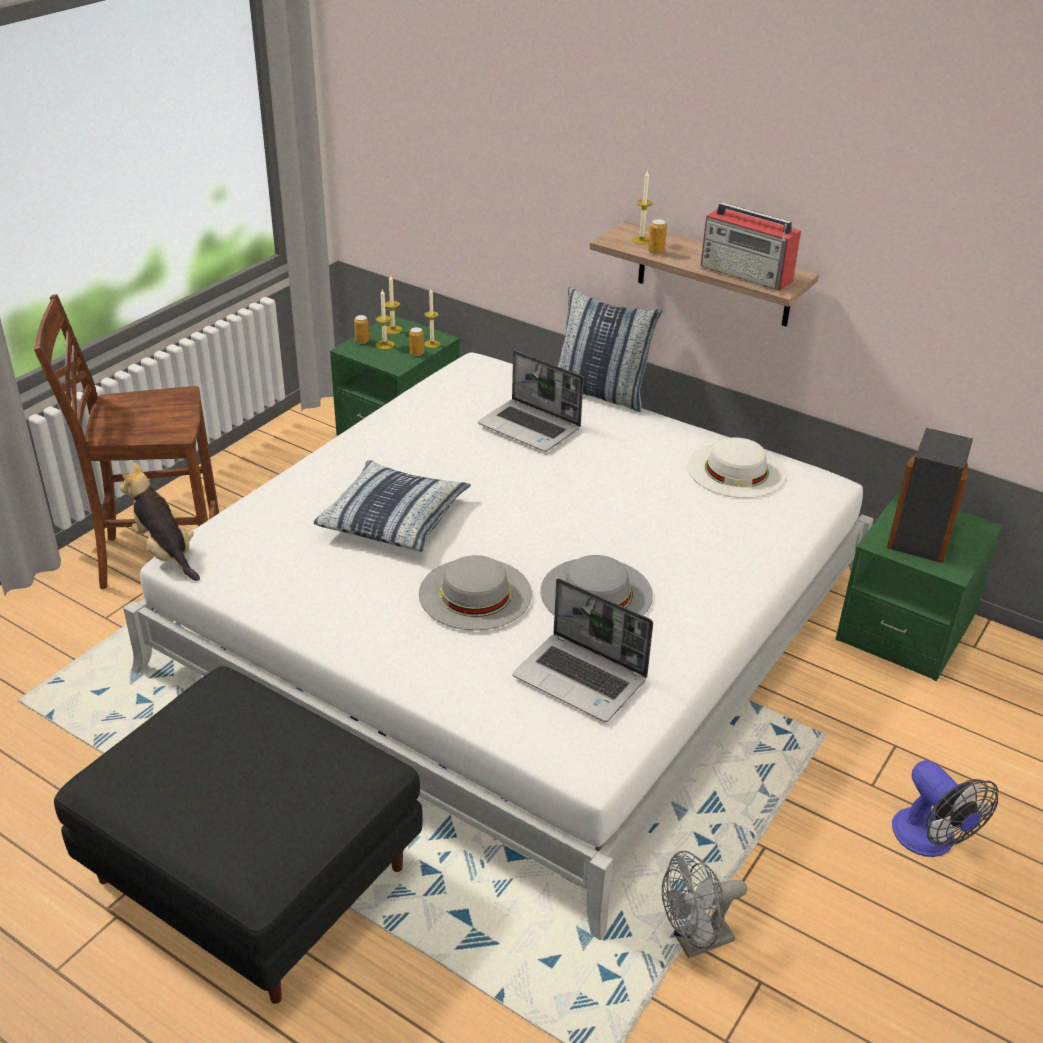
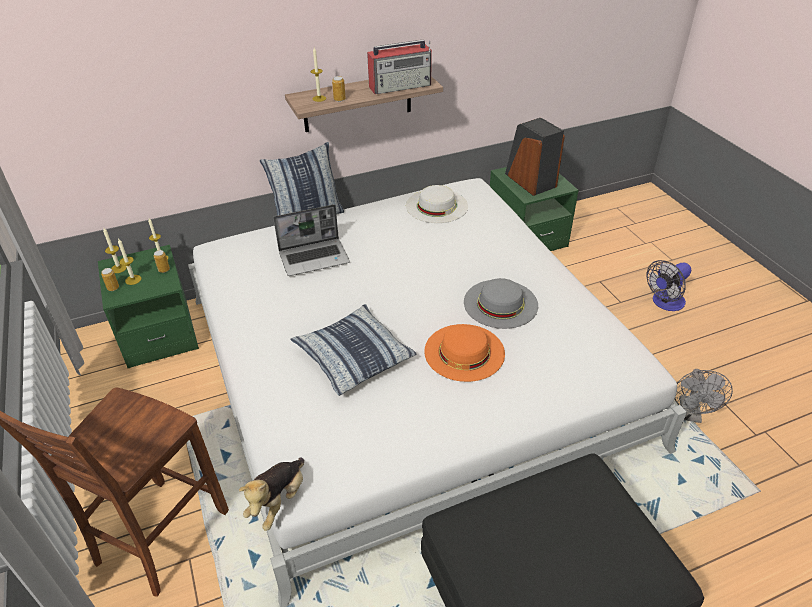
camera: 55 degrees left, 5 degrees up
plush toy [120,463,200,581] -> plush toy turned 60 degrees counterclockwise [239,457,304,531]
grey hat [419,555,532,630] -> orange hat [424,324,505,382]
laptop [512,578,653,722] -> none
fan [892,760,998,857] -> fan turned 135 degrees clockwise [647,260,691,311]

